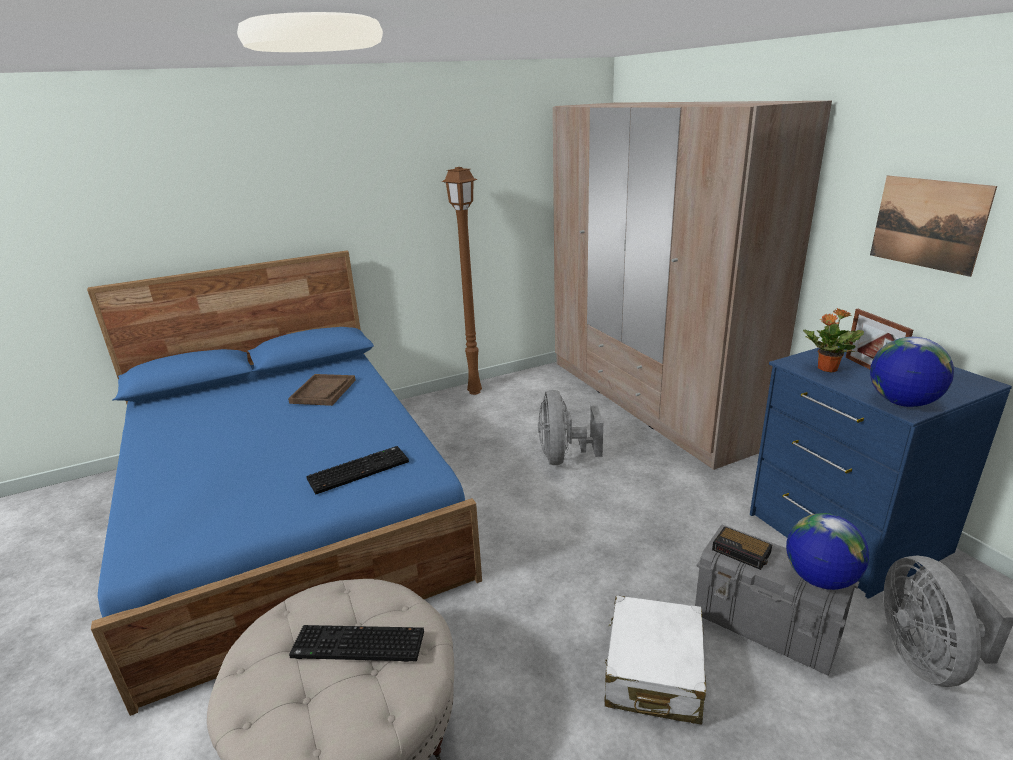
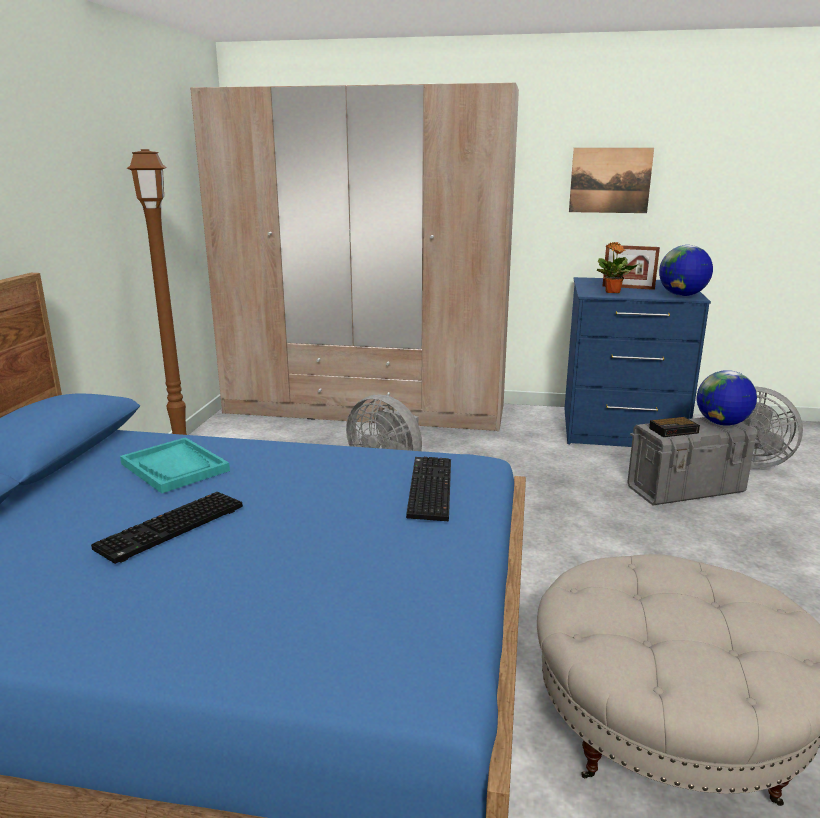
camera: 55 degrees left, 5 degrees down
brown tray [288,374,356,406] -> turquoise tray [120,437,230,493]
keyboard [289,625,424,662] -> keyboard moved to [91,492,243,564]
white suitcase [605,595,706,725] -> none

